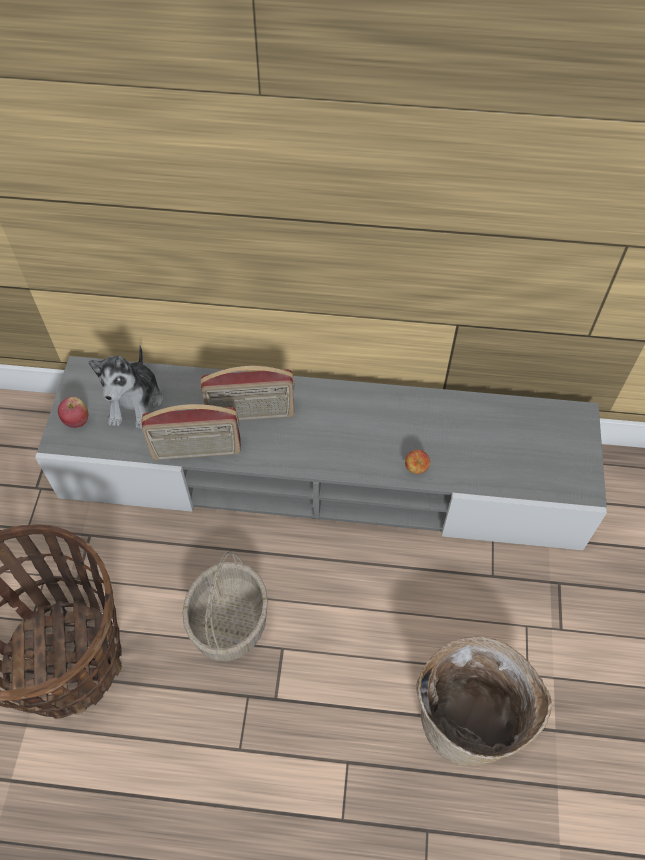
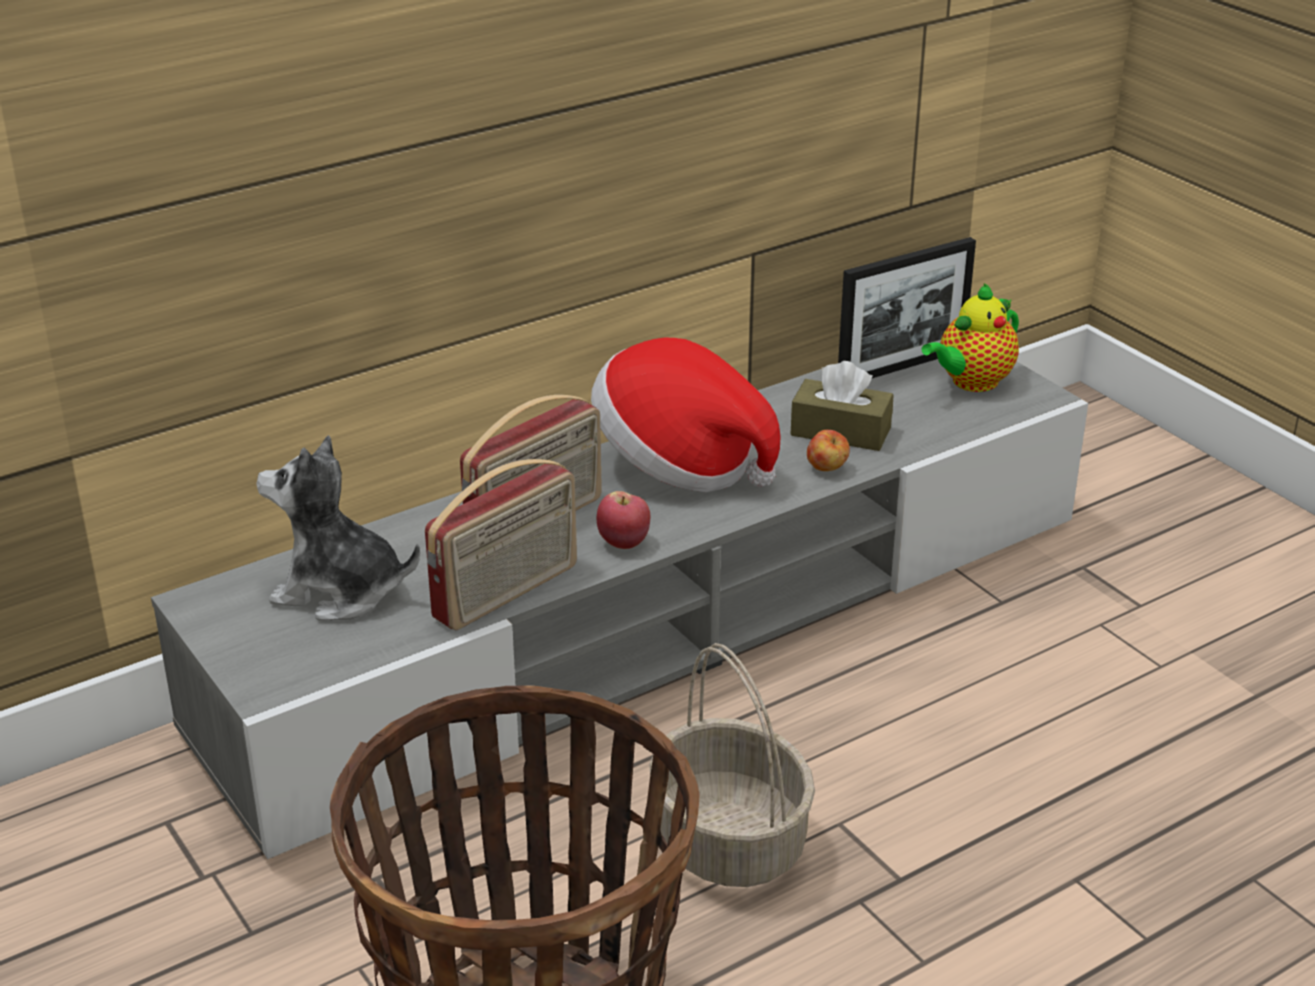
camera: 40 degrees left, 25 degrees down
apple [58,397,88,428] -> apple moved to [597,491,651,549]
plush toy [88,346,163,429] -> plush toy turned 135 degrees clockwise [256,435,420,621]
basket [416,636,552,767] -> none
none -> hat [591,337,780,492]
none -> brown tissue box [790,361,894,451]
none -> picture frame [838,237,976,378]
none -> teapot [922,283,1019,392]

